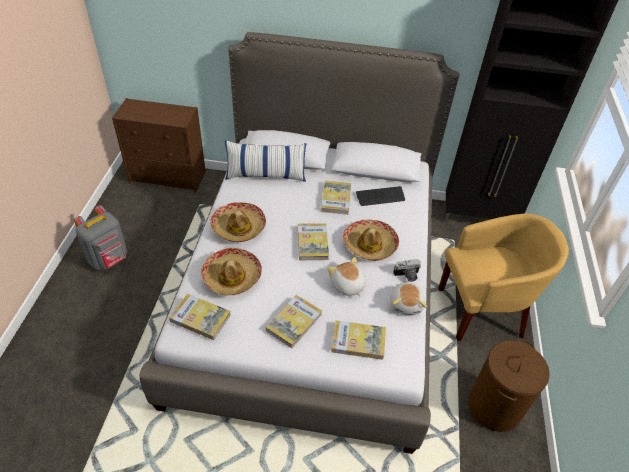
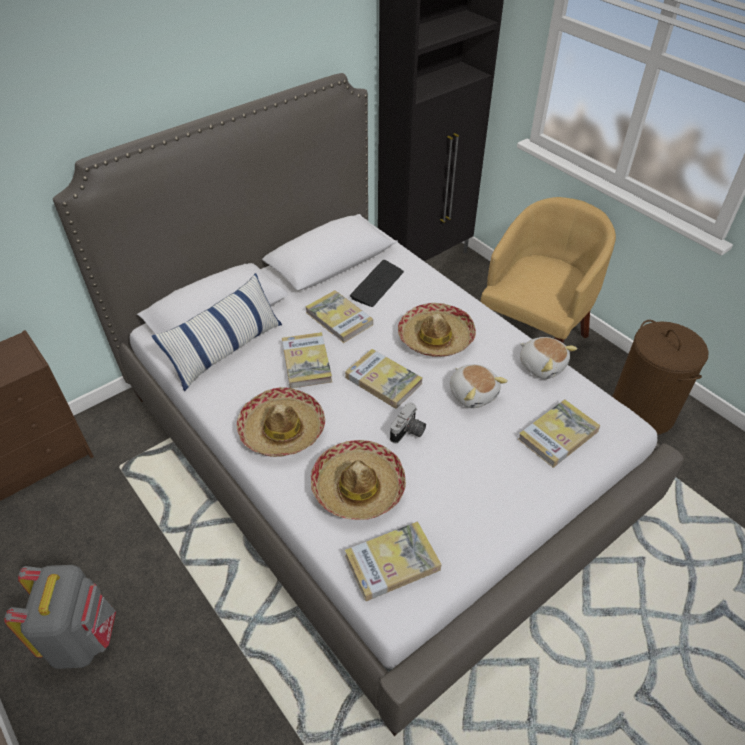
camera: 45 degrees left, 0 degrees up
book [266,295,322,348] -> book moved to [282,332,332,388]
plush toy [327,257,366,296] -> plush toy turned 135 degrees counterclockwise [450,364,508,408]
camera [393,259,421,282] -> camera moved to [390,402,426,444]

